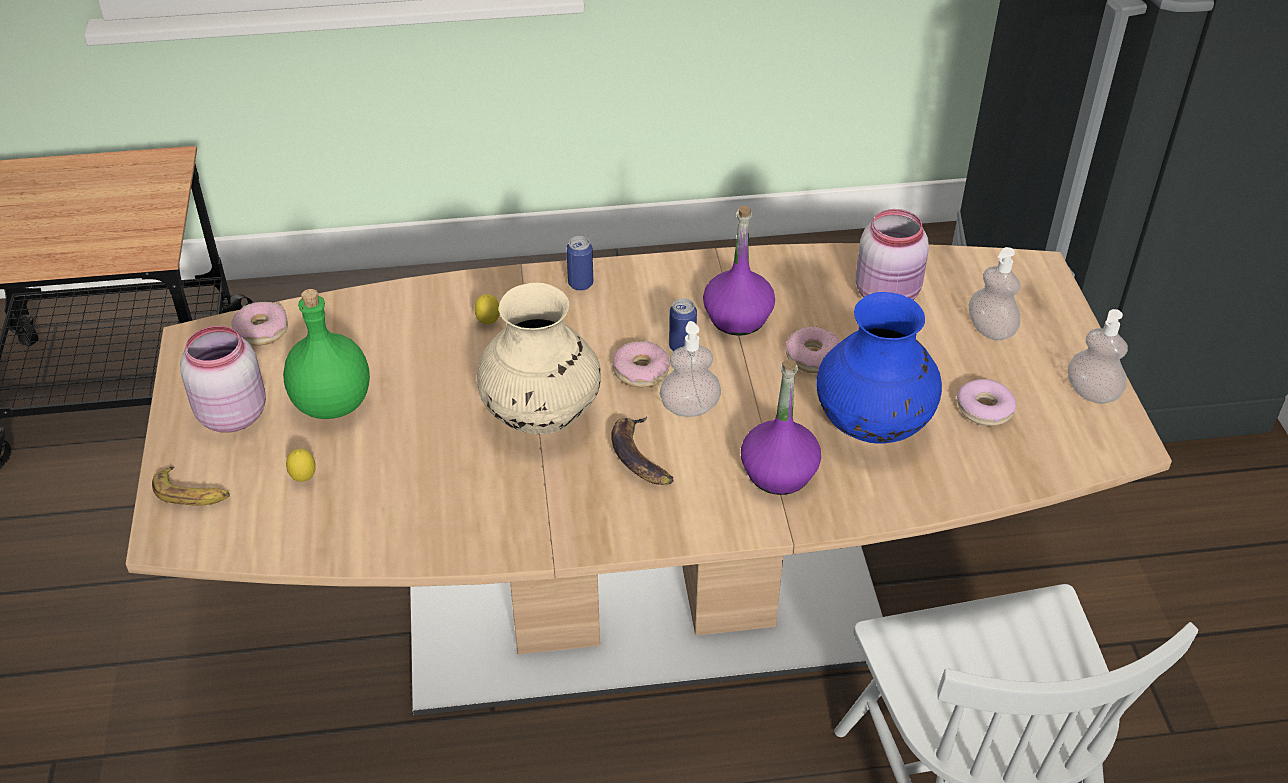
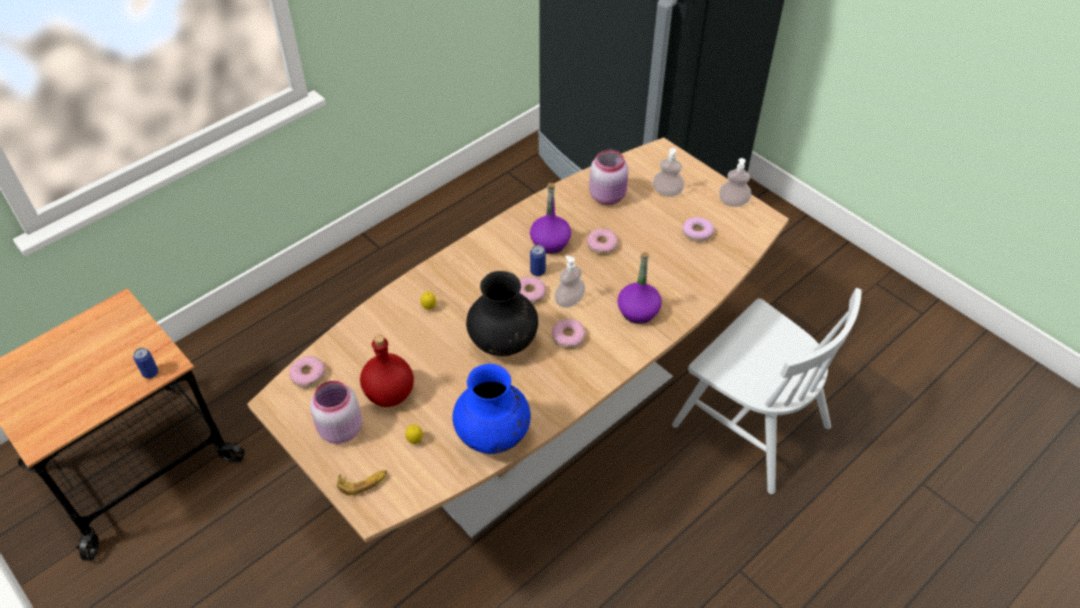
camera: 35 degrees left, 5 degrees up
green bottle [283,289,370,419] -> red bottle [360,335,414,407]
beige vase [477,283,601,435] -> black vase [466,271,538,356]
can [566,236,593,291] -> can moved to [133,347,158,379]
banana [611,416,674,485] -> donut [552,319,585,349]
blue vase [816,292,942,444] -> blue vase moved to [453,364,531,454]

